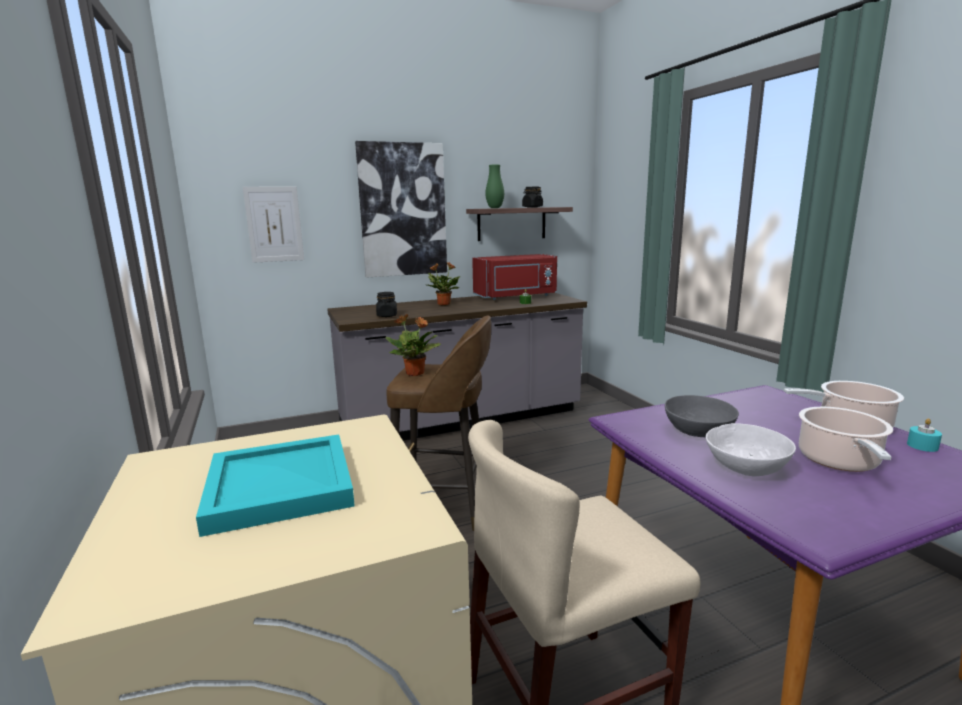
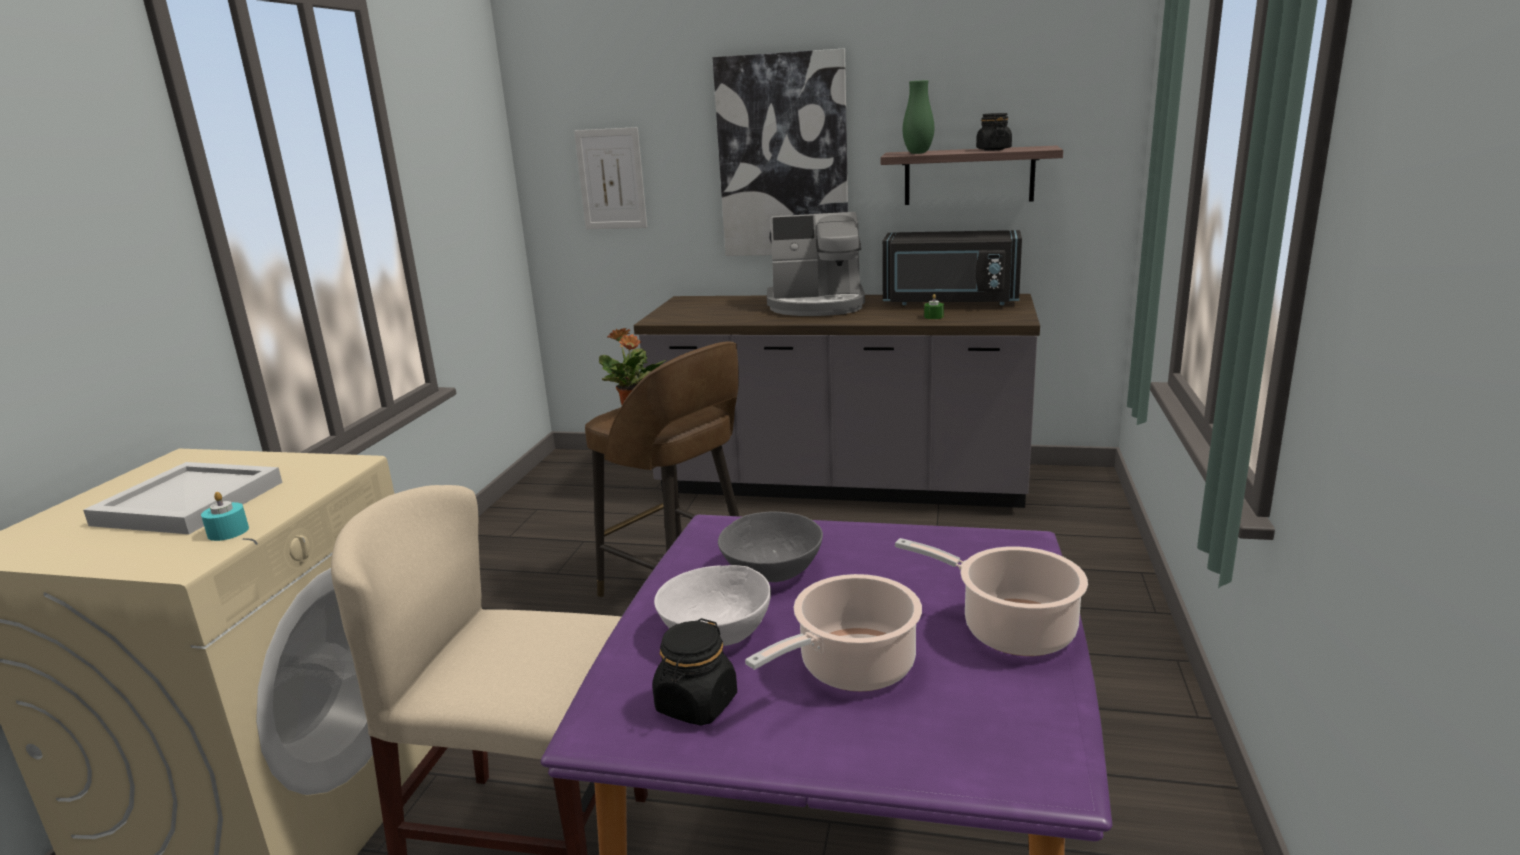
camera: 35 degrees right, 5 degrees up
turquoise tray [196,434,355,537] -> white tray [83,462,283,534]
black jar [376,292,397,317] -> black jar moved to [652,618,737,726]
potted plant [427,262,460,305] -> coffee machine [767,212,865,316]
red microwave [472,254,557,300] -> black microwave [882,230,1022,305]
turquoise candle [907,418,942,452] -> turquoise candle moved to [201,492,249,541]

